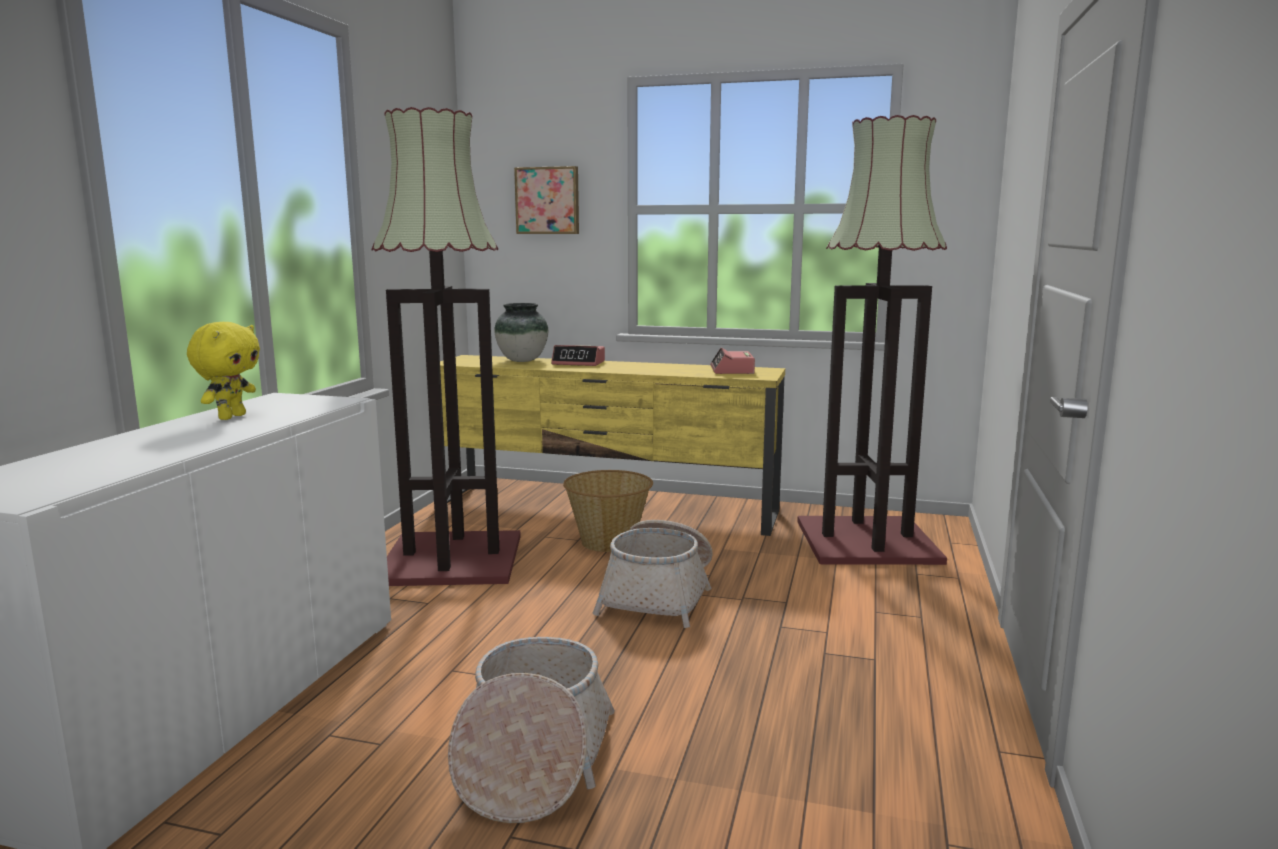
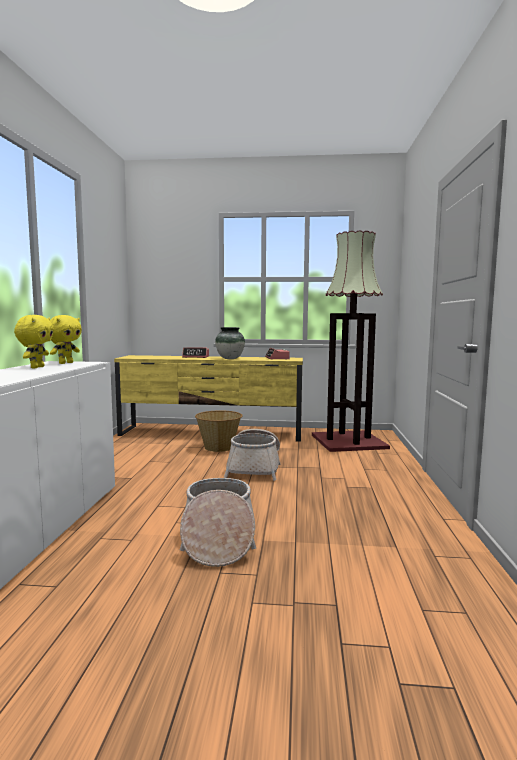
camera: 10 degrees left, 5 degrees down
floor lamp [371,107,521,586] -> none
vase [494,303,548,362] -> vase moved to [215,327,245,359]
picture [514,166,579,234] -> none
none -> yellow plush toy [50,315,82,364]

